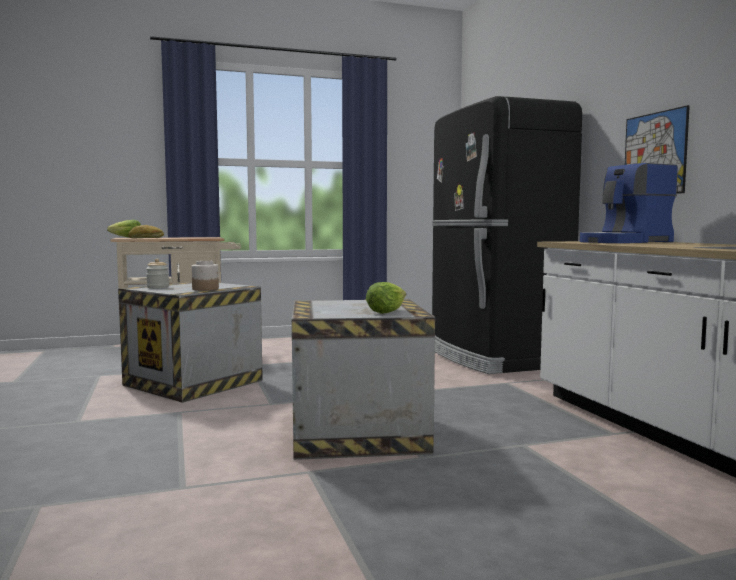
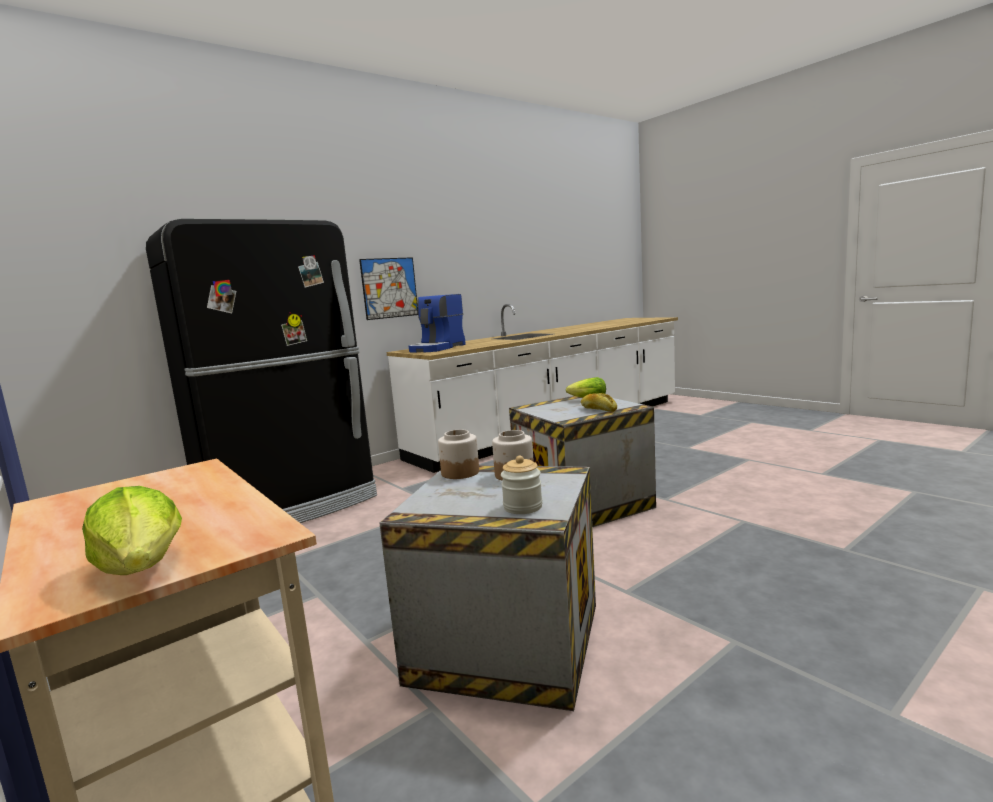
camera: 110 degrees left, 5 degrees up
bread [128,225,164,238] -> bread moved to [581,393,617,412]
coffee machine [580,163,678,243] -> coffee machine turned 75 degrees clockwise [409,294,466,353]
none -> jar [438,429,479,479]

